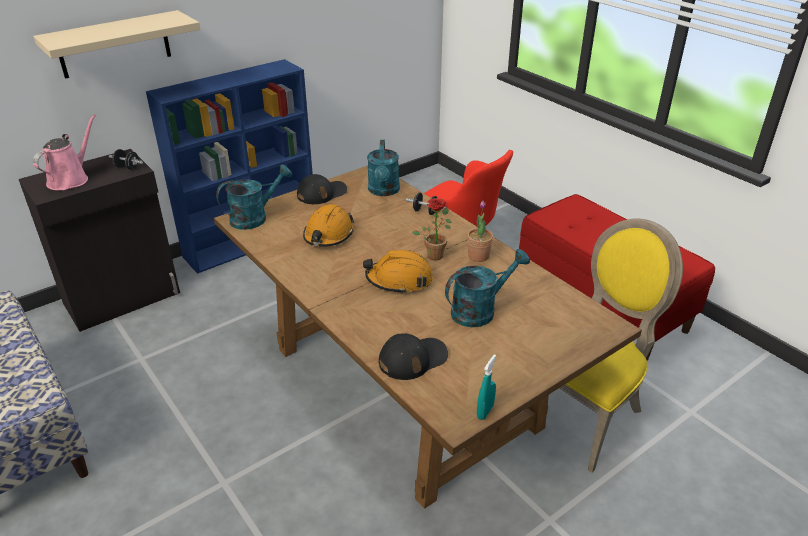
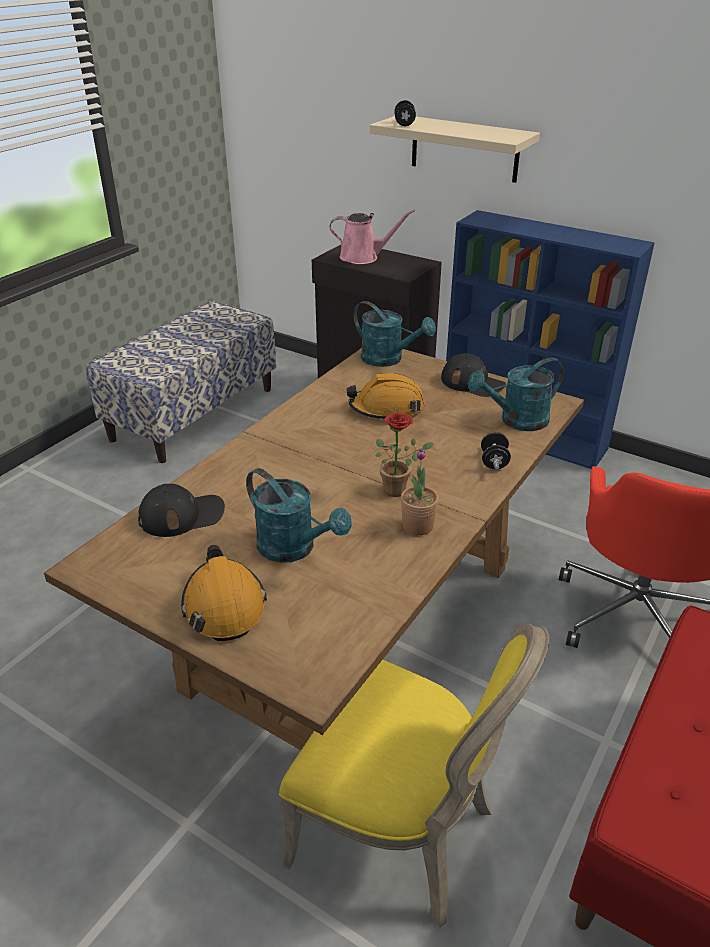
camera: 70 degrees right, 0 degrees up
black dumbbell [109,149,143,170] -> black dumbbell moved to [394,100,416,126]
orange hard hat [363,250,433,294] -> orange hard hat moved to [181,545,267,641]
black cap [379,333,448,380] -> black cap turned 60 degrees counterclockwise [138,484,225,537]
turquoise spray bottle [477,354,496,420] -> none

